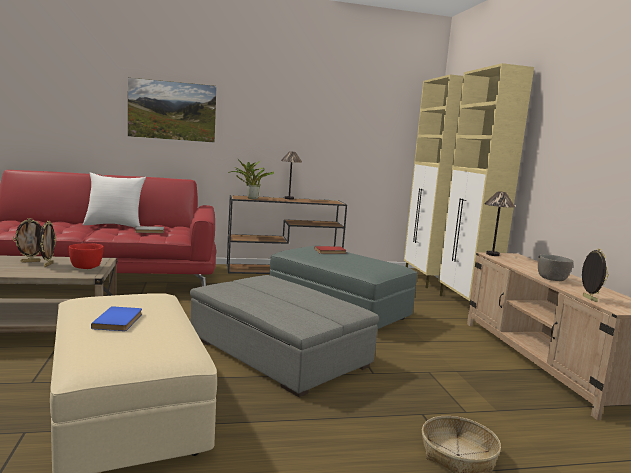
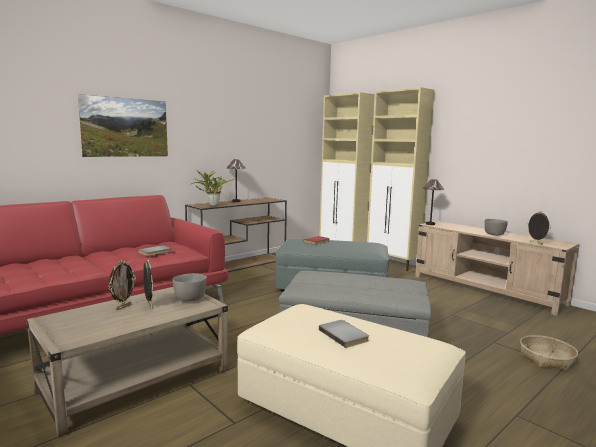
camera: 30 degrees left, 0 degrees up
red bowl [69,243,104,269] -> grey bowl [172,273,207,302]
white pillow [83,173,146,228] -> none
blue book [91,306,142,331] -> grey book [319,320,369,348]

